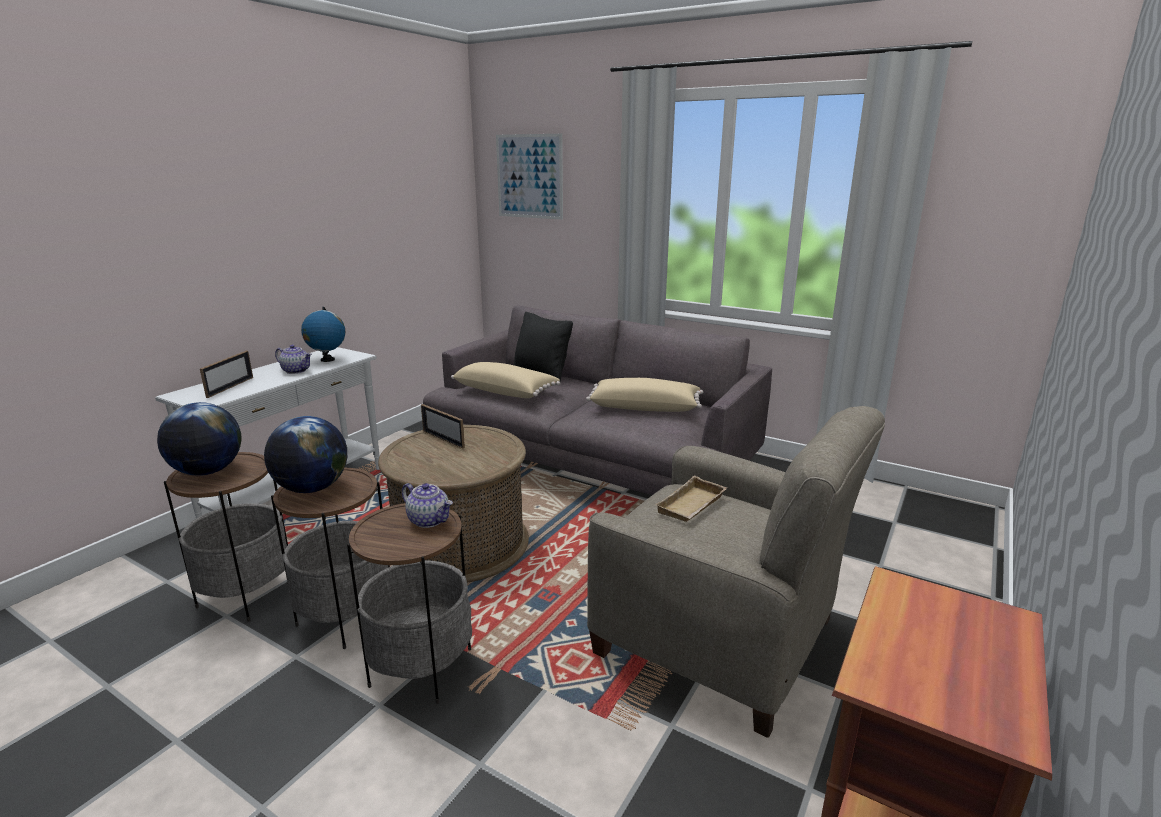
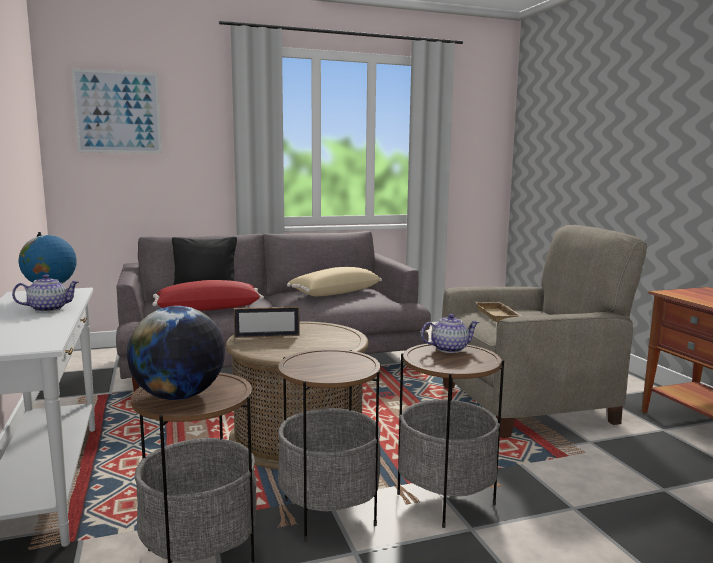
camera: 50 degrees left, 10 degrees down
picture frame [200,351,253,398] -> none
globe [264,416,347,493] -> none
beige pillow [451,362,561,398] -> red pillow [152,280,264,311]

